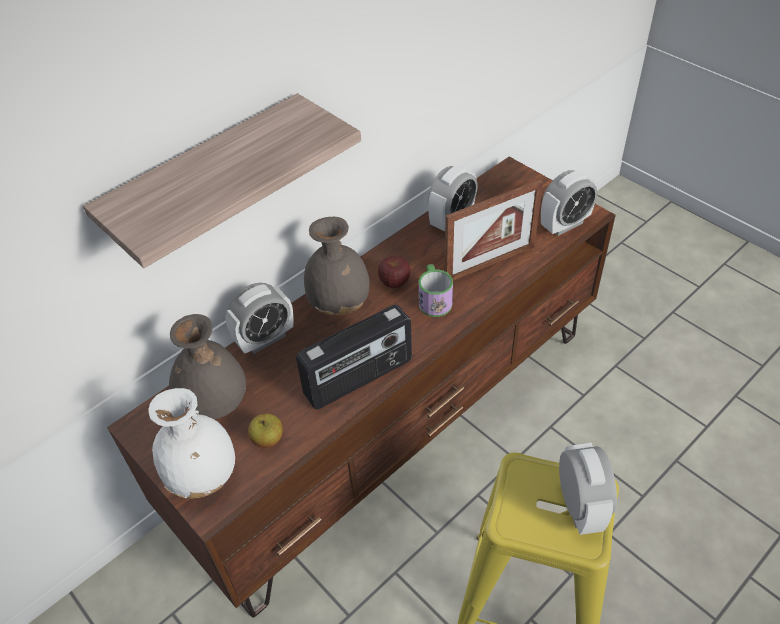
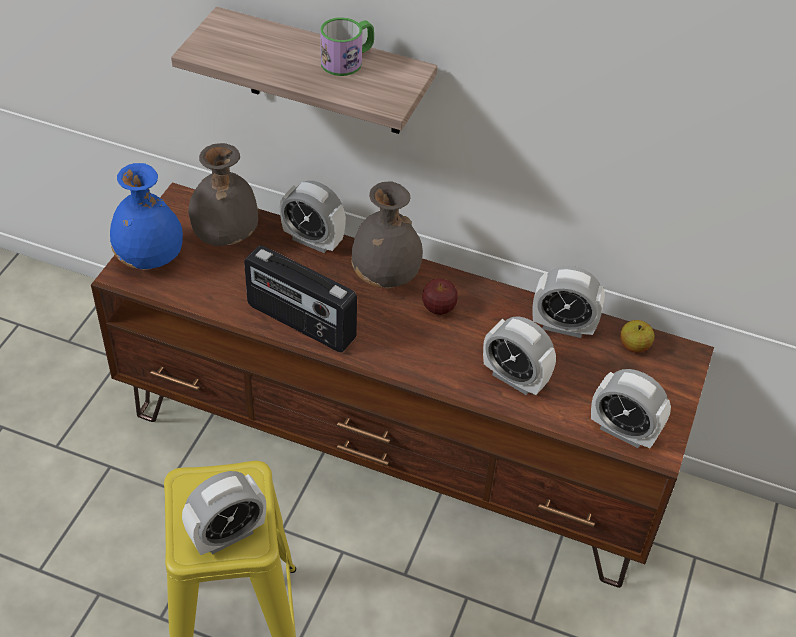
camera: 60 degrees right, 0 degrees up
white vase [148,388,235,499] -> blue vase [110,163,183,270]
apple [248,413,283,448] -> apple moved to [620,320,654,353]
mug [419,264,453,317] -> mug moved to [320,17,374,76]
picture frame [445,179,543,281] -> alarm clock [483,316,556,395]

